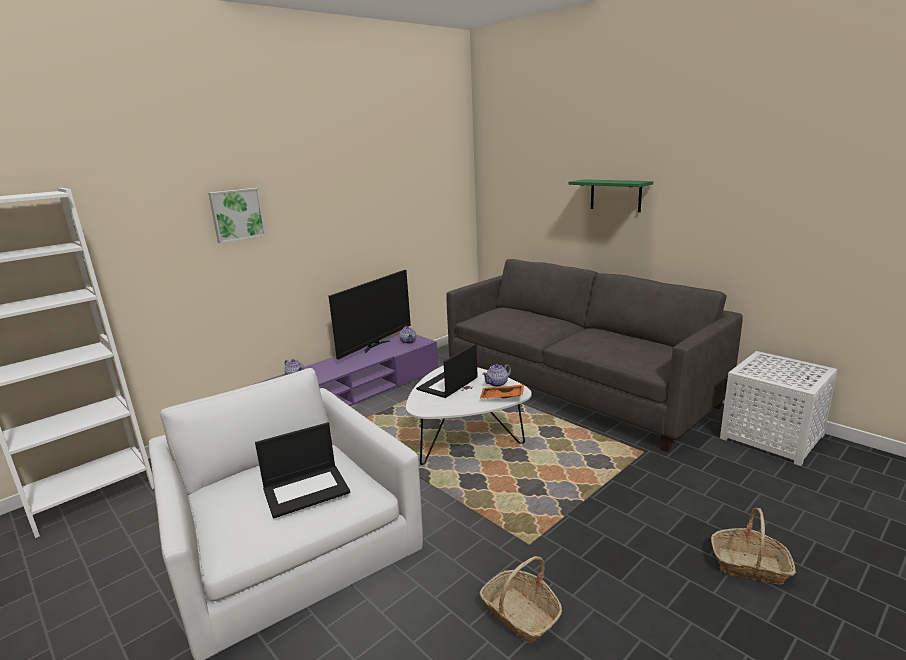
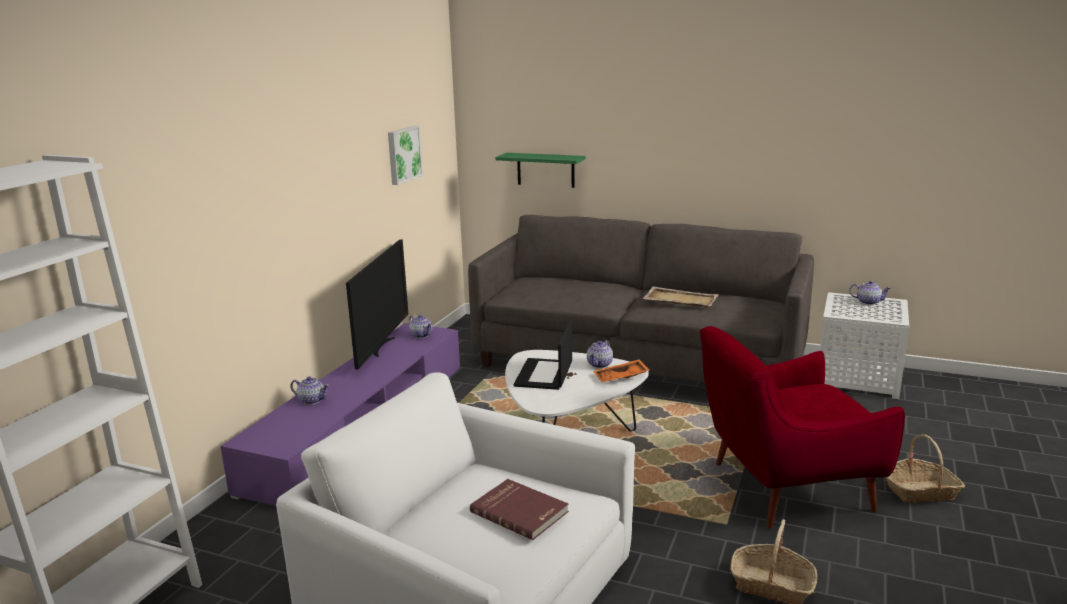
camera: 25 degrees left, 0 degrees up
picture [208,188,266,243] -> picture moved to [388,126,423,185]
laptop [255,422,350,519] -> red book [470,479,569,540]
green shelf [569,179,653,212] -> green shelf moved to [495,153,586,188]
none -> beige tray [642,287,719,307]
none -> red armchair [700,326,905,528]
none -> teapot [849,281,891,305]

